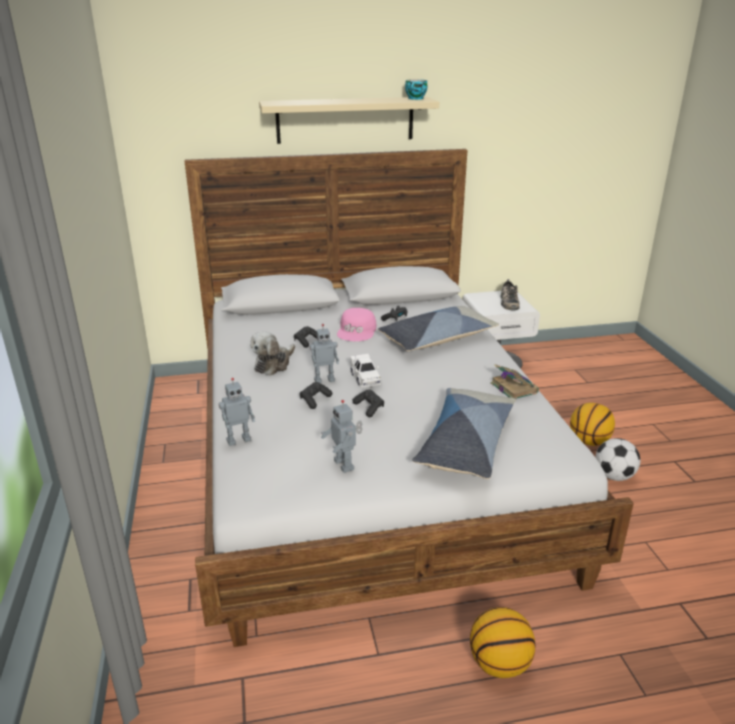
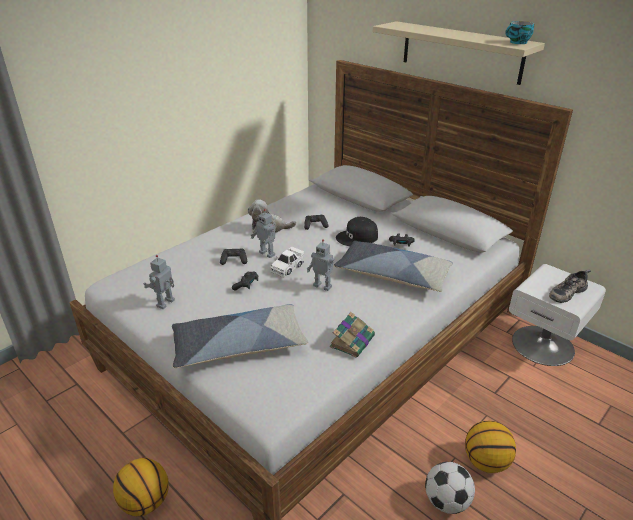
camera: 55 degrees right, 5 degrees up
toy robot [219,378,255,446] -> toy robot moved to [307,239,335,291]
pink cap [337,308,376,341] -> black cap [336,217,378,246]

